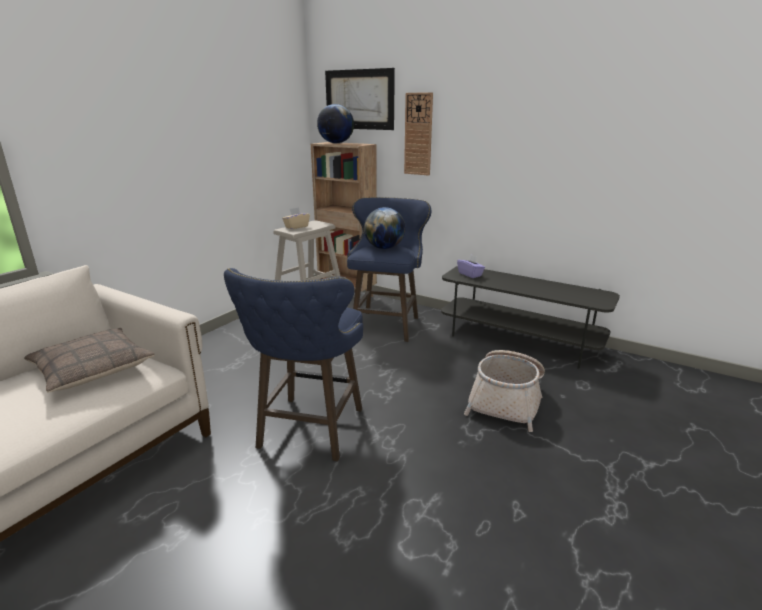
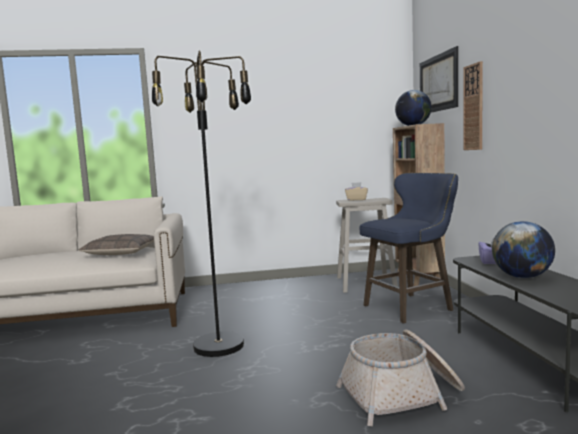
camera: 50 degrees right, 15 degrees down
blue stool [224,268,363,461] -> floor lamp [152,51,251,357]
globe [364,207,405,249] -> globe moved to [492,221,555,278]

